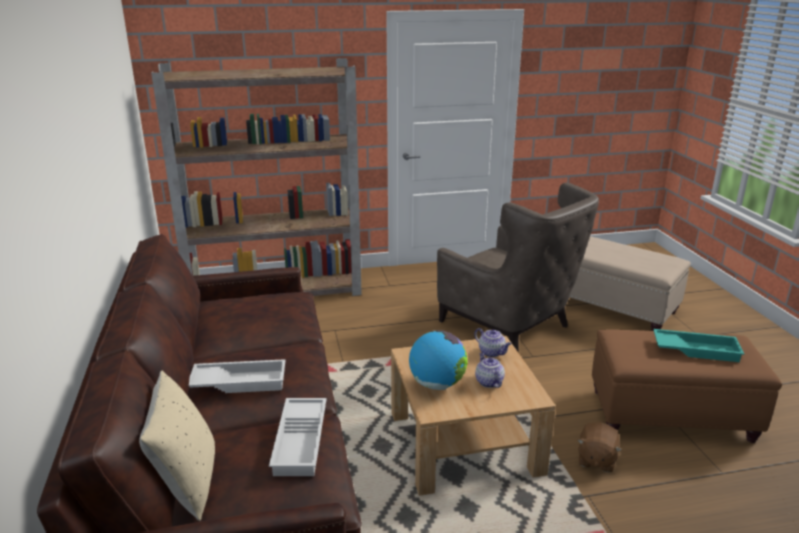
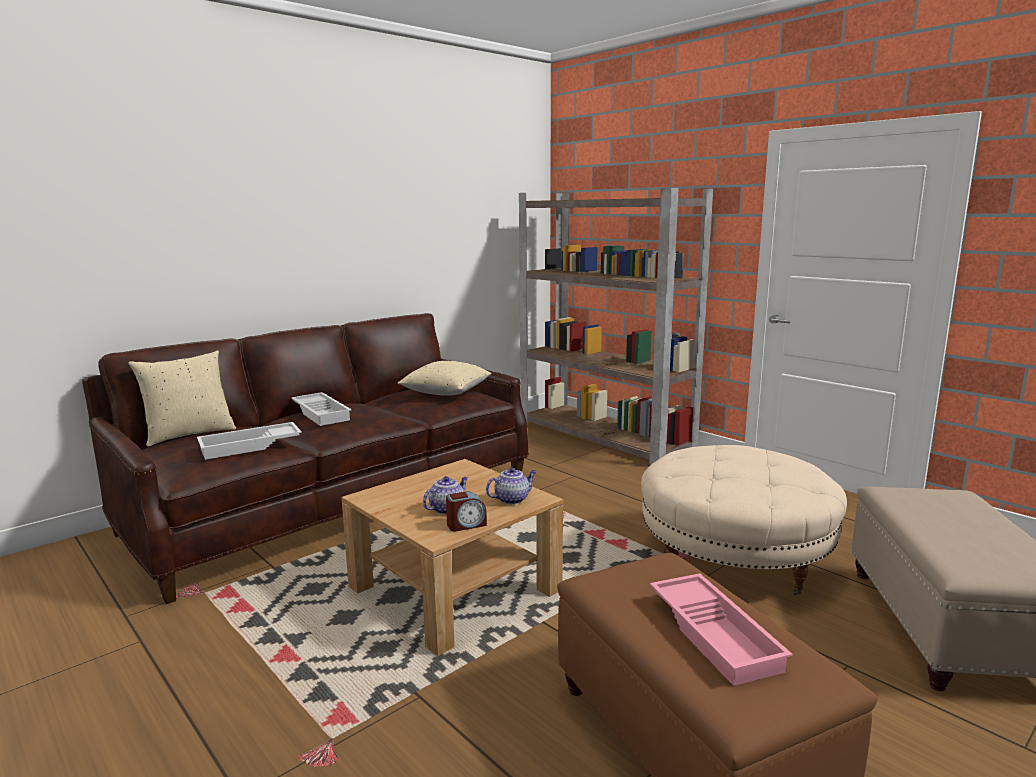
camera: 60 degrees right, 10 degrees down
globe [409,330,468,390] -> none
grey armchair [437,182,599,353] -> beige ottoman [641,445,847,595]
teapot [474,328,511,357] -> teapot turned 135 degrees counterclockwise [486,468,537,504]
brown plush toy [577,422,622,473] -> none
turquoise tray [653,329,744,362] -> pink tray [650,573,793,686]
none -> beige pillow [398,361,492,396]
none -> alarm clock [446,491,487,531]

